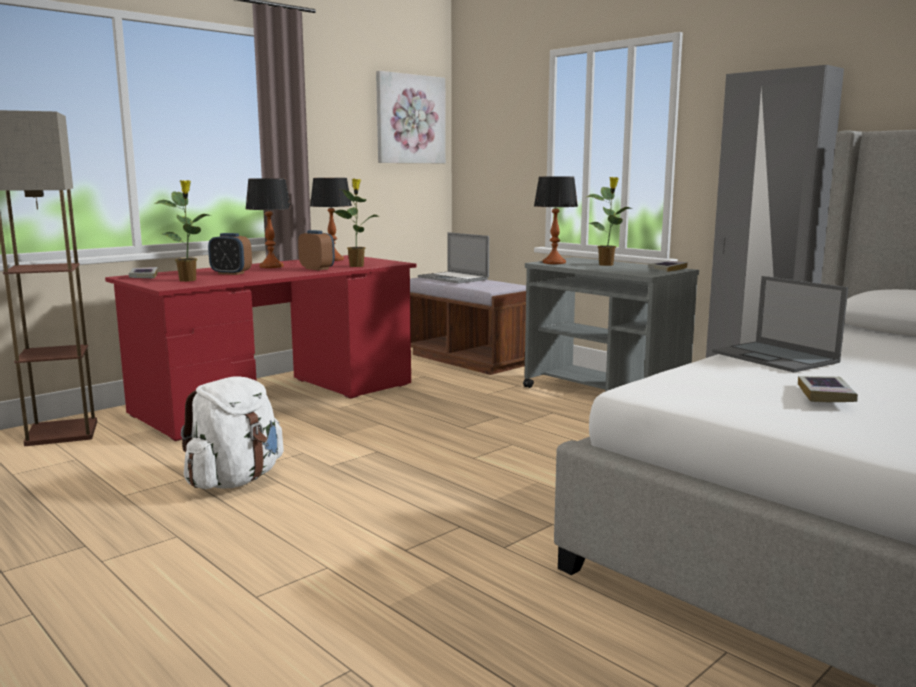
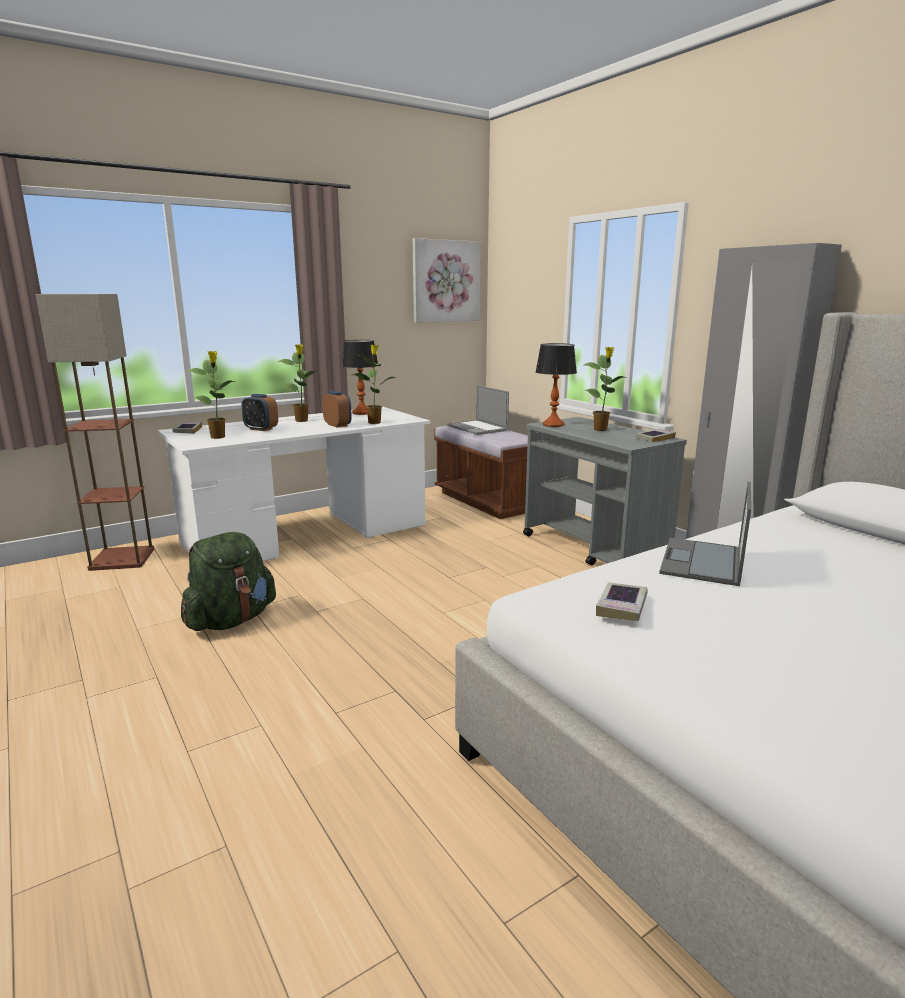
camera: 10 degrees right, 5 degrees up
red desk [105,255,417,441] -> white desk [158,407,430,561]
white backpack [181,376,284,489] -> green backpack [181,532,276,631]
table lamp [246,178,291,268] -> potted plant [278,344,317,422]
laptop [712,276,848,372] -> laptop turned 45 degrees clockwise [659,482,751,586]
book [798,376,858,402] -> book moved to [596,582,647,621]

